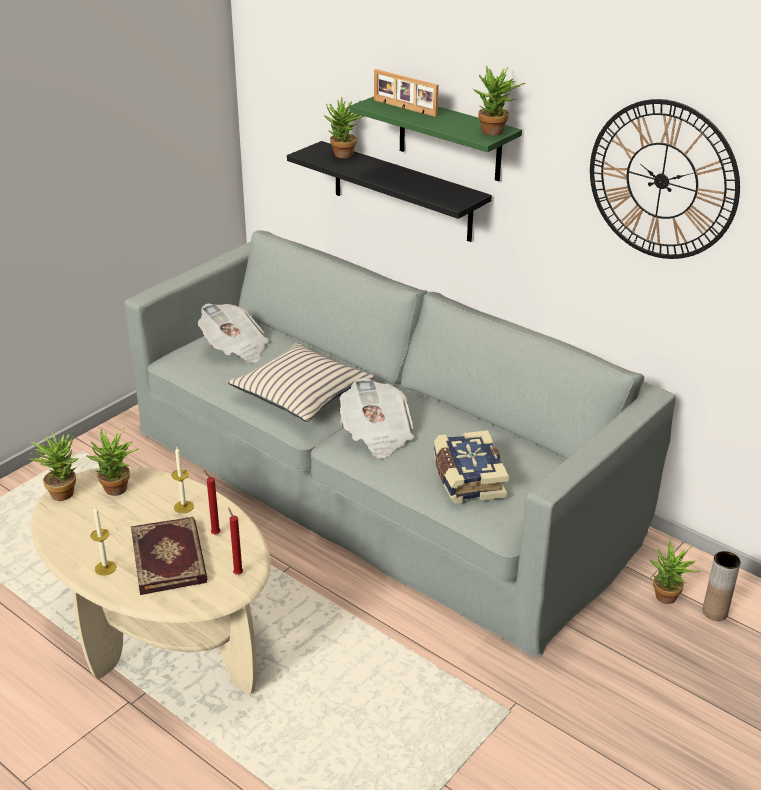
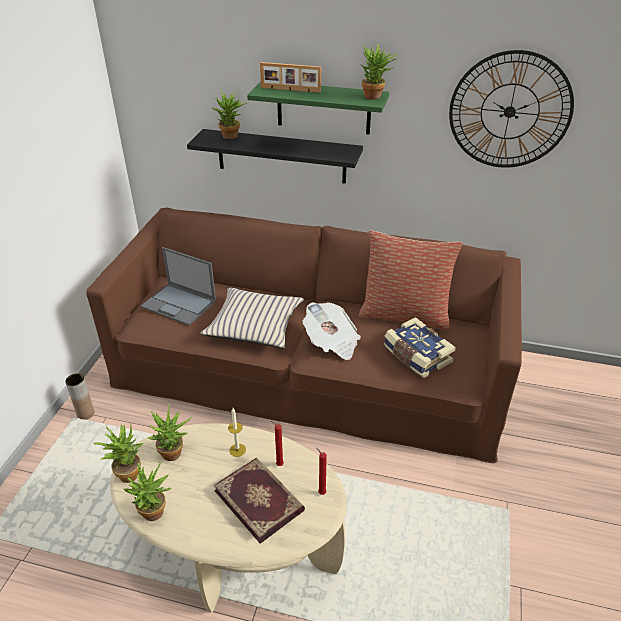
camera: 25 degrees left, 5 degrees up
candle [90,506,117,576] -> none
grey sofa [125,230,676,657] -> brown sofa [86,208,522,463]
newspaper [198,303,269,363] -> laptop [141,247,216,326]
potted plant [649,540,700,604] -> potted plant moved to [123,462,172,521]
brown vase [702,551,741,621] -> brown vase moved to [65,374,94,420]
none -> pillow [359,230,462,331]

